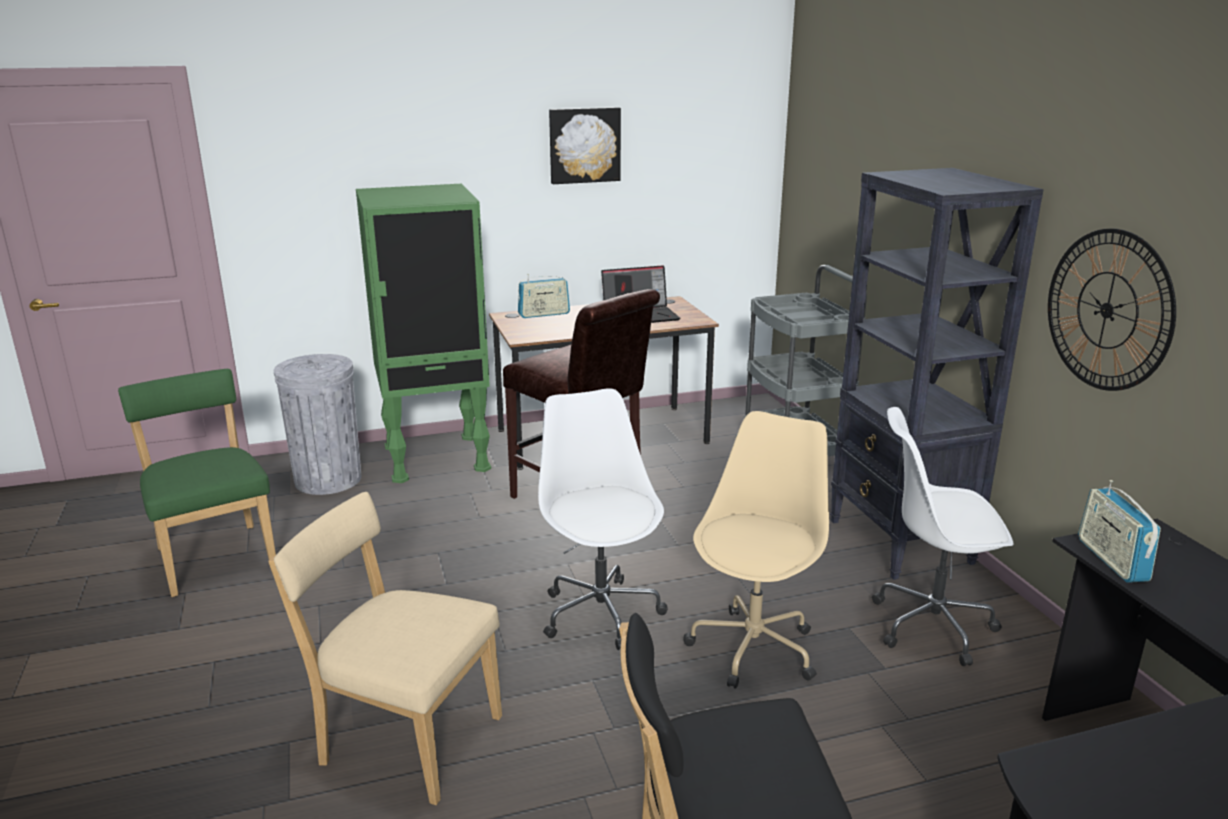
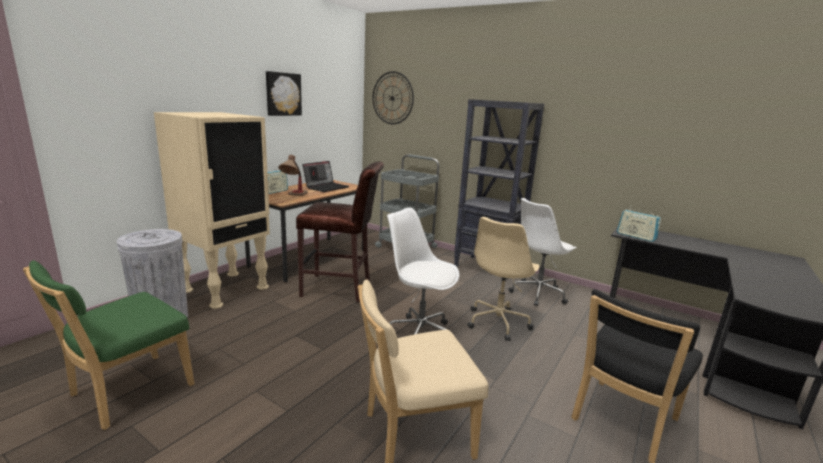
camera: 40 degrees left, 5 degrees down
green chair [118,369,276,597] -> green chair turned 75 degrees counterclockwise [23,260,194,430]
green cabinet [356,184,491,483] -> beige cabinet [154,112,270,309]
beige office chair [683,411,829,689] -> beige office chair turned 135 degrees counterclockwise [467,217,540,341]
wall clock [1048,228,1176,391] -> wall clock moved to [373,71,414,124]
none -> table lamp [278,155,308,196]

